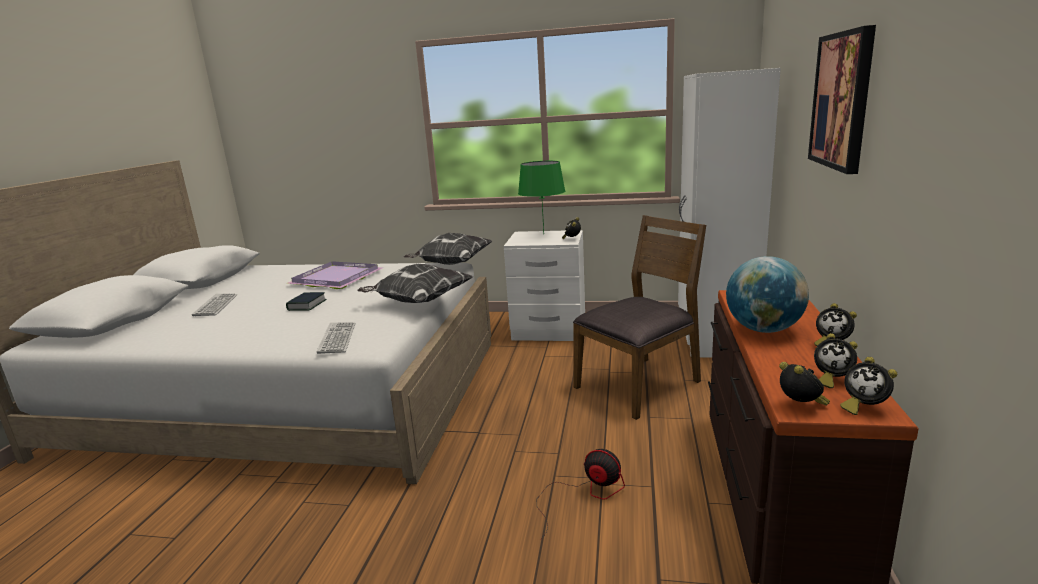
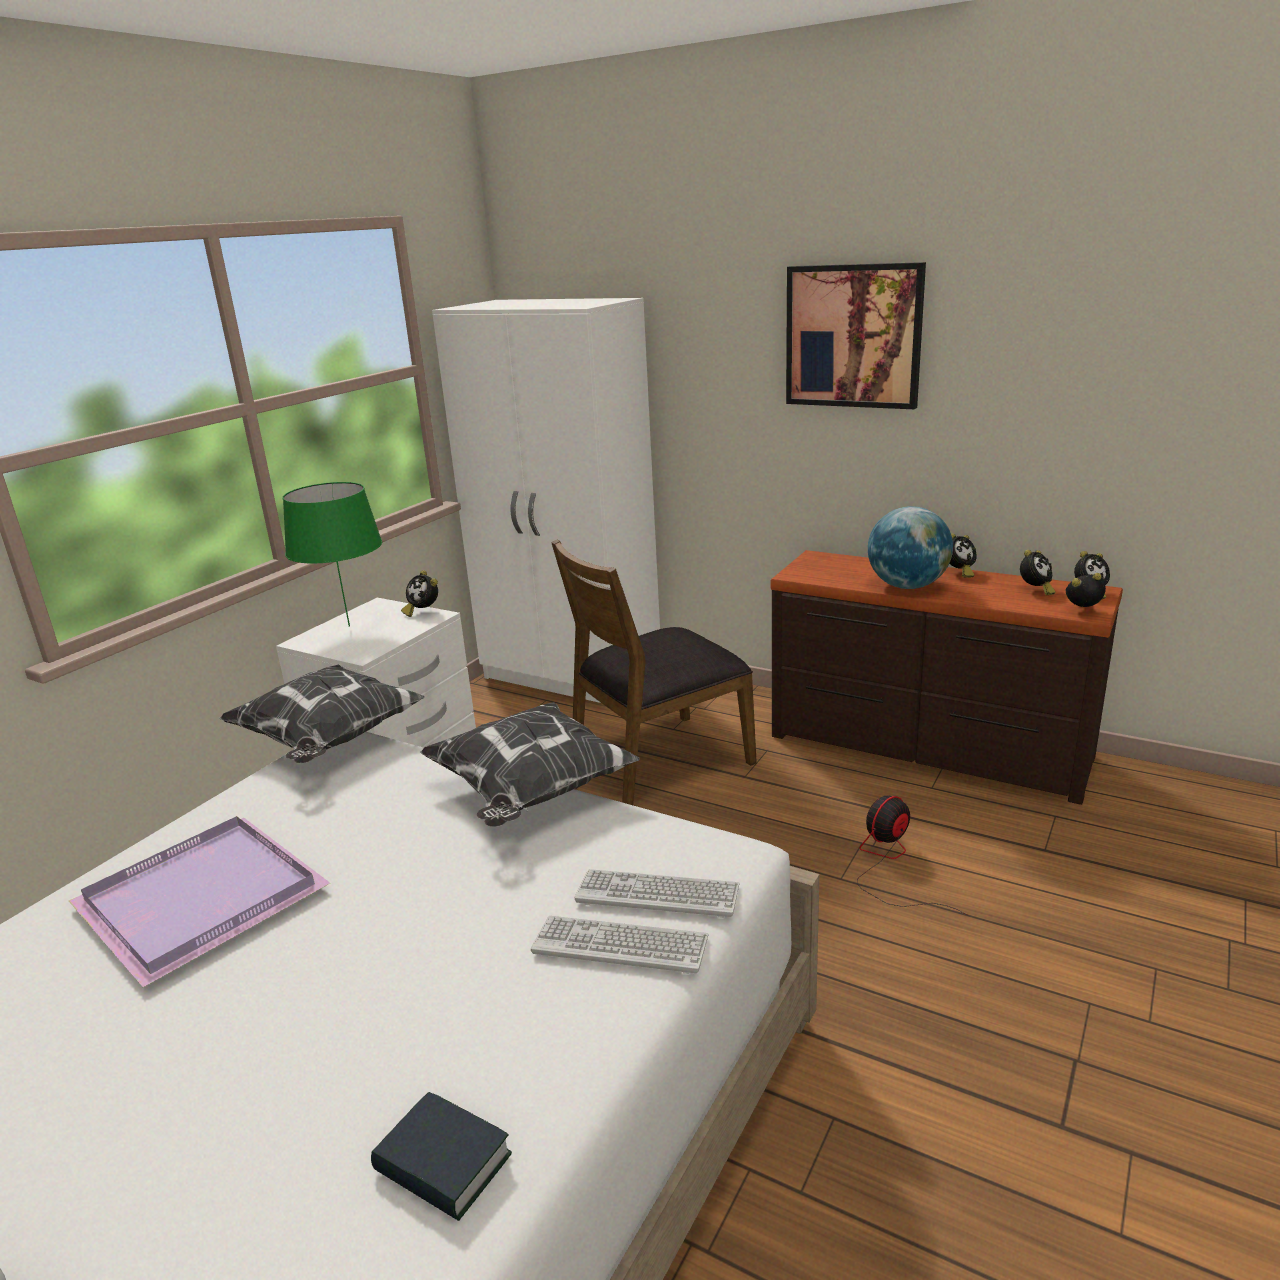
camera: 70 degrees left, 5 degrees up
keyboard [192,293,237,316] -> keyboard moved to [531,916,709,974]
book [286,292,327,311] -> book moved to [371,1092,512,1221]
brown chair [573,215,706,420] -> brown chair turned 105 degrees counterclockwise [552,540,757,805]

